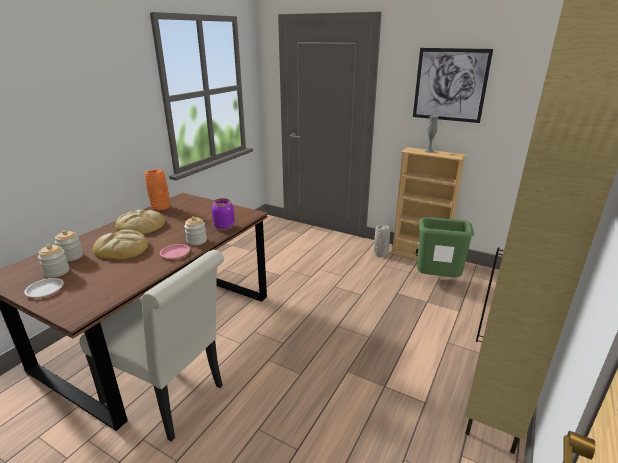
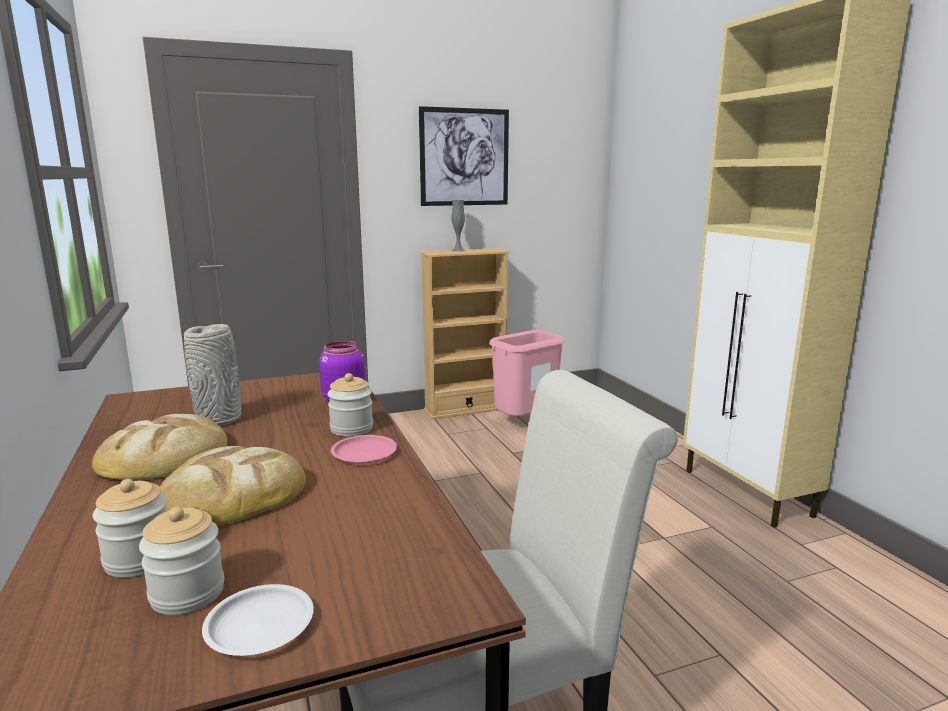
camera: 50 degrees left, 10 degrees down
orange vase [145,169,170,210] -> none
grey vase [374,225,390,257] -> grey vase moved to [184,324,242,425]
green trash can [417,217,474,278] -> pink trash can [489,330,565,416]

